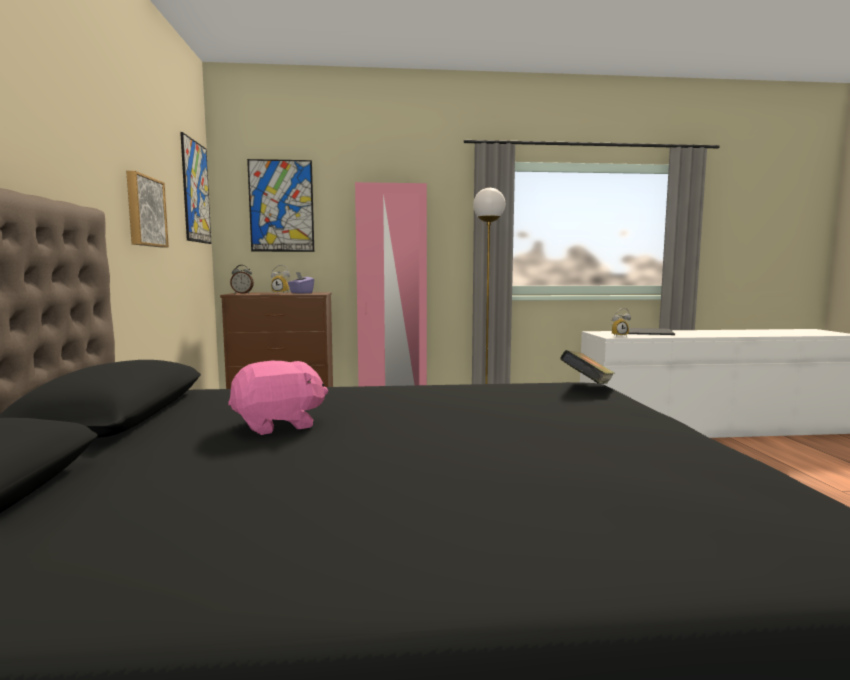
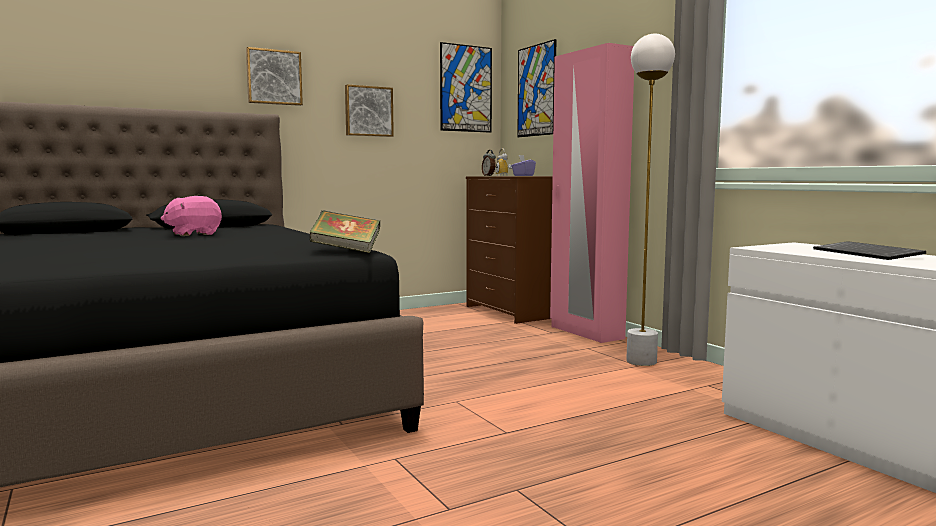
camera: 65 degrees right, 0 degrees up
pink plush toy [228,361,328,435] -> pink plush toy turned 105 degrees clockwise [161,196,222,236]
alarm clock [611,308,631,337] -> none
none -> picture [246,47,303,106]

